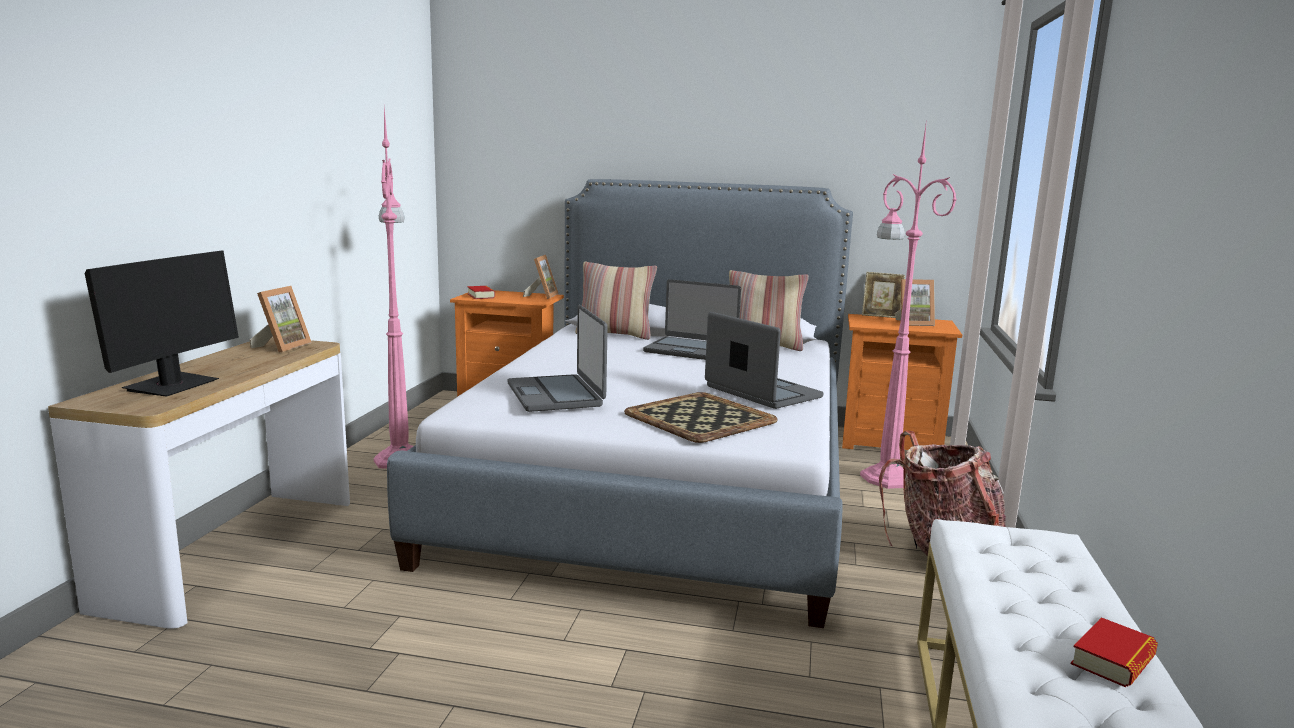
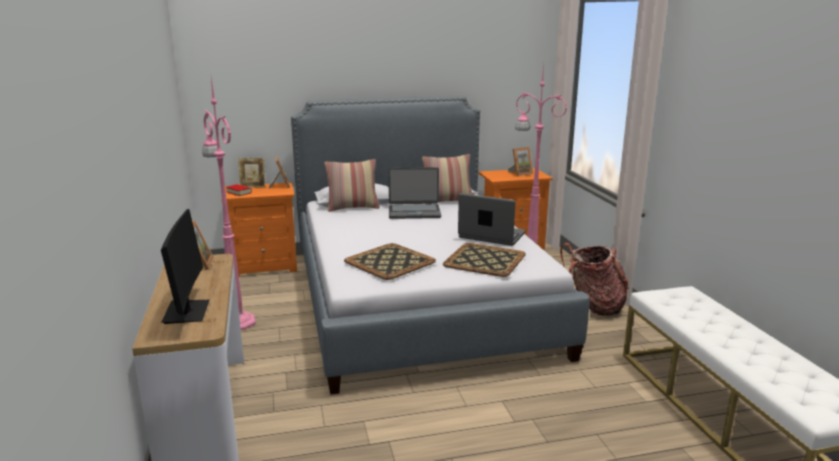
camera: 25 degrees left, 5 degrees up
laptop [508,305,608,412] -> tray [344,243,436,280]
picture frame [862,272,905,318] -> picture frame moved to [238,158,265,188]
book [1071,617,1158,687] -> none

